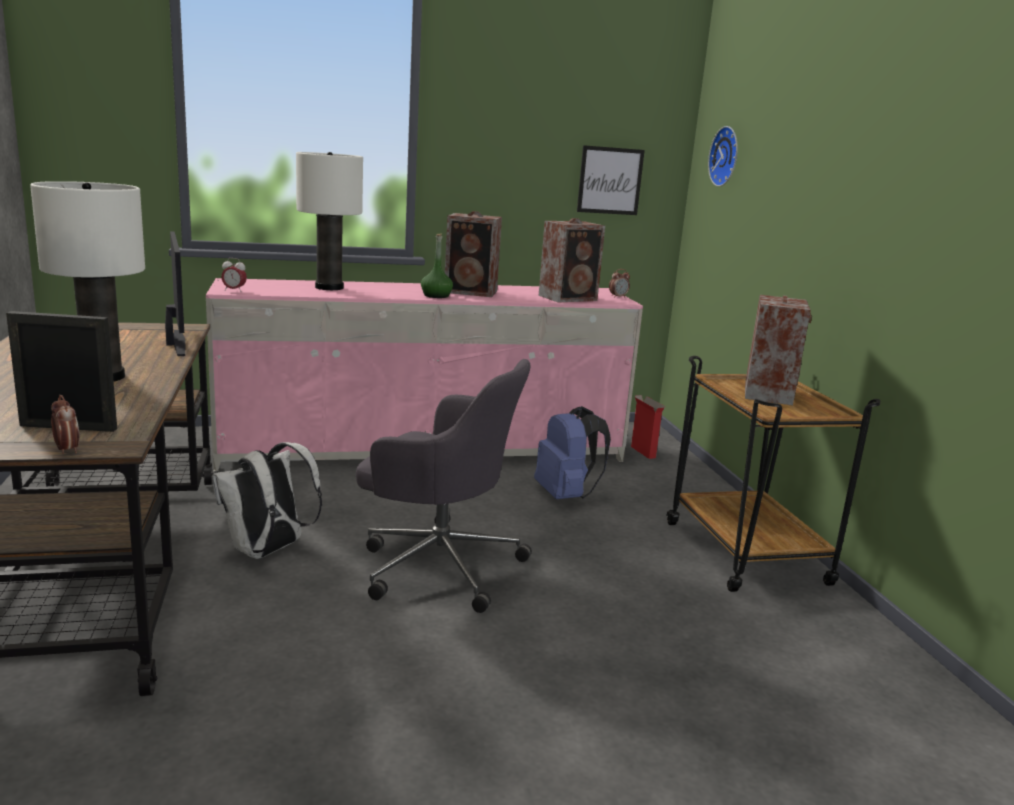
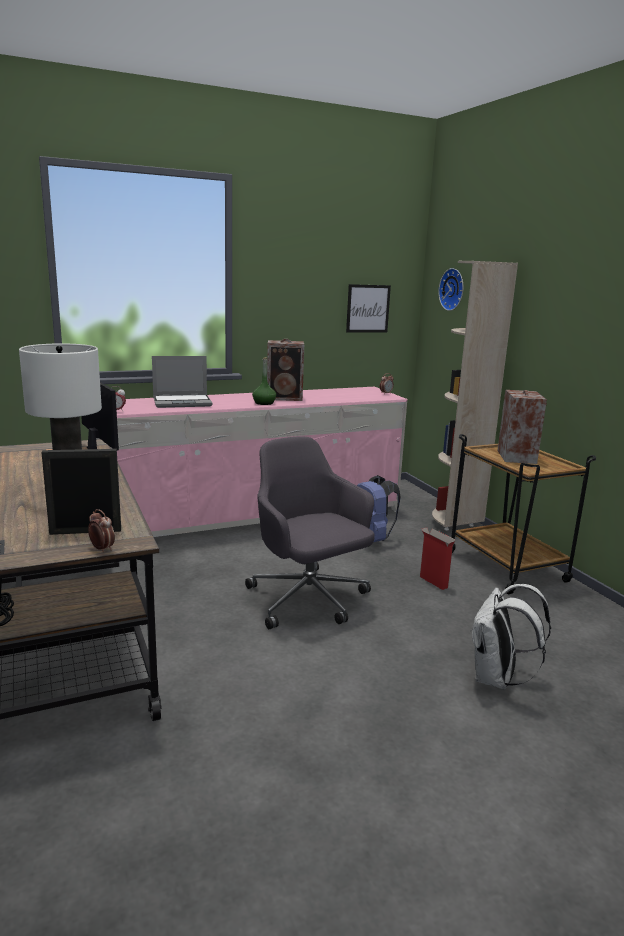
camera: 10 degrees left, 0 degrees up
white backpack [212,442,322,559] -> white backpack moved to [471,584,551,690]
white table lamp [296,152,363,290] -> laptop [152,356,212,408]
grey office chair [356,359,532,613] -> grey office chair turned 135 degrees counterclockwise [245,436,375,629]
speaker [539,218,605,303] -> none
cardboard box [631,395,665,459] -> cardboard box moved to [420,528,455,590]
none -> beige bookcase [432,261,518,530]

